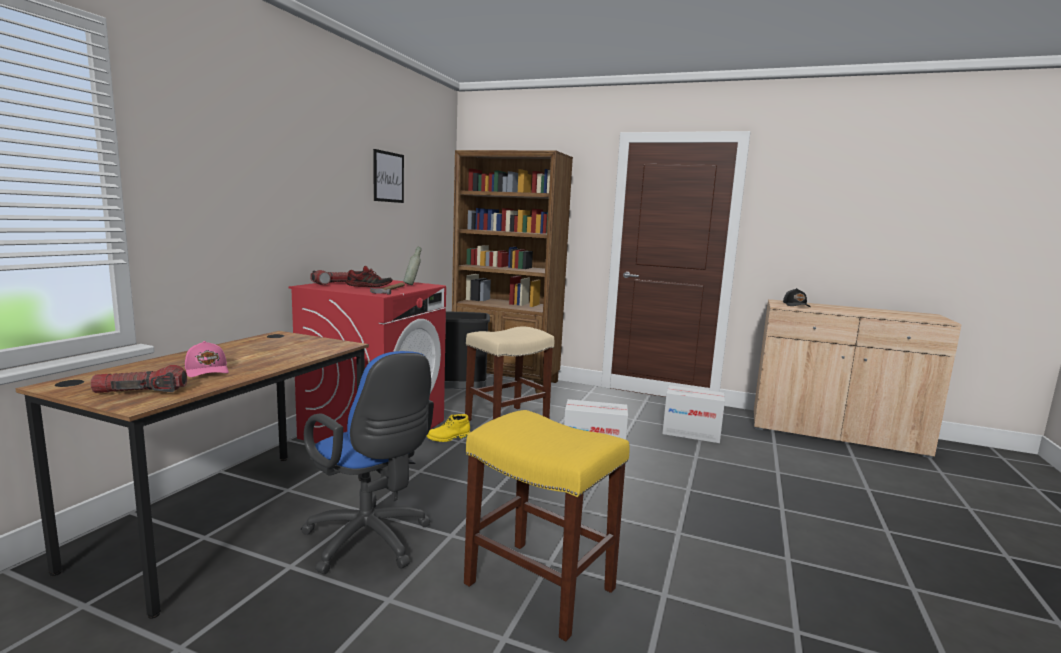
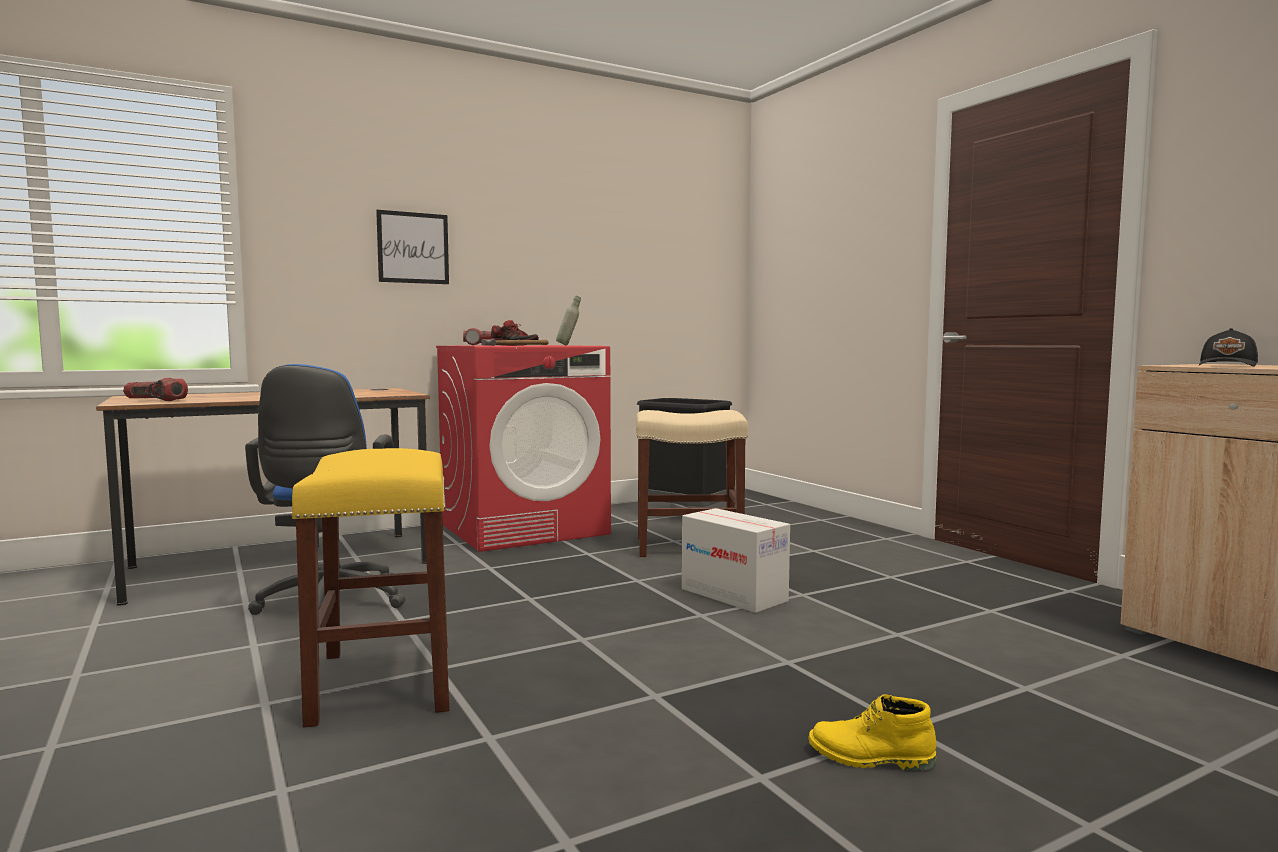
camera: 40 degrees right, 5 degrees down
pink cap [185,341,229,377] -> none
picture [373,149,404,203] -> picture moved to [376,210,449,284]
yellow boot [427,414,470,442] -> yellow boot moved to [808,694,936,771]
brown bookcase [452,150,573,393] -> none
cardboard box [662,385,725,443] -> none

